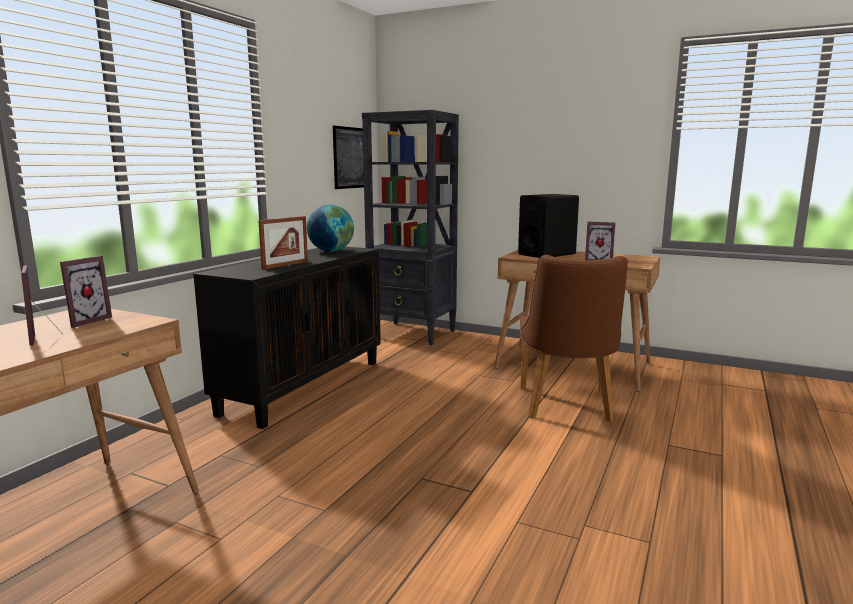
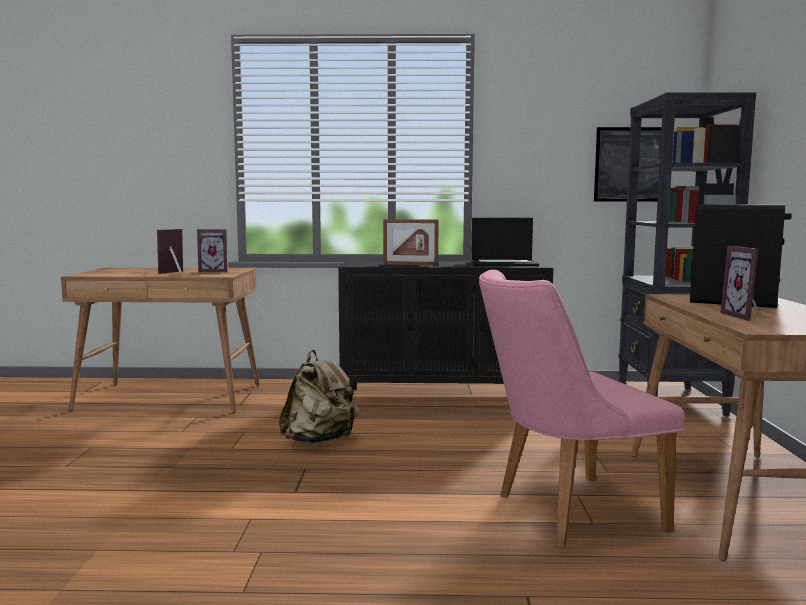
camera: 65 degrees right, 5 degrees down
globe [307,205,354,252] -> laptop [471,218,539,266]
brown chair [520,255,628,422] -> pink chair [479,270,685,548]
none -> beige backpack [279,350,359,444]

